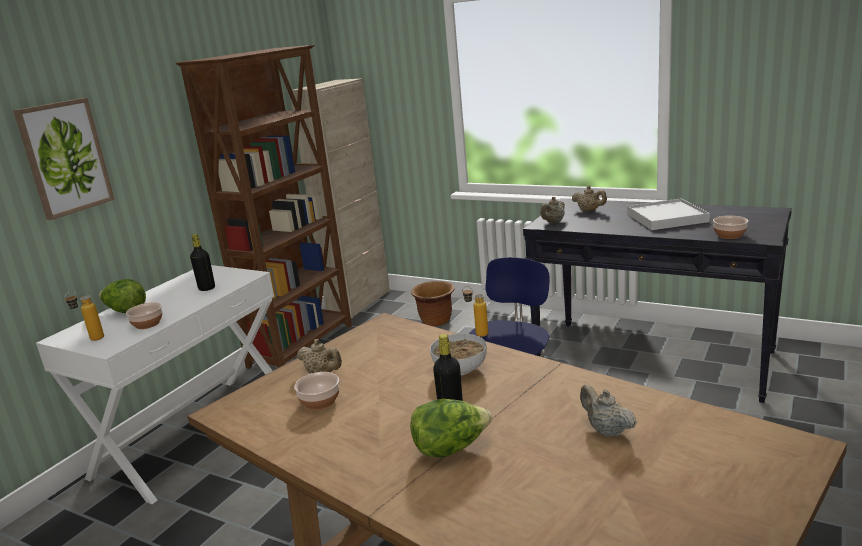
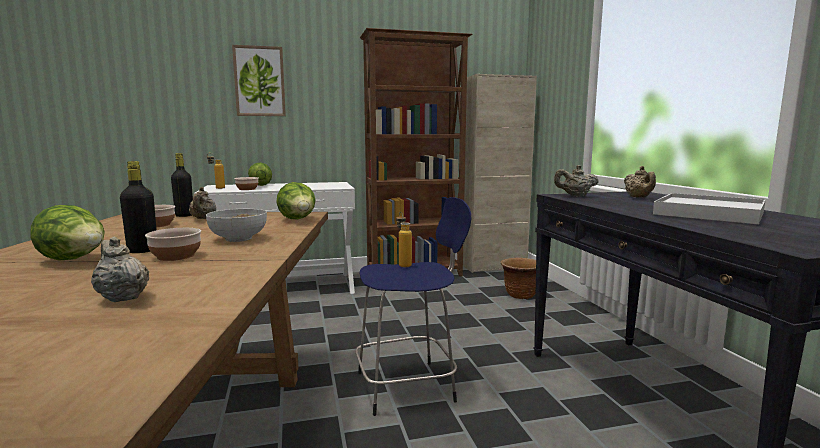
camera: 45 degrees right, 10 degrees down
black bottle [190,234,215,291] -> black bottle moved to [171,153,193,217]
beige teapot [580,384,637,437] -> beige teapot turned 60 degrees counterclockwise [91,237,149,302]
bowl [713,215,748,239] -> bowl moved to [145,228,201,261]
none -> lettuce [276,182,316,219]

